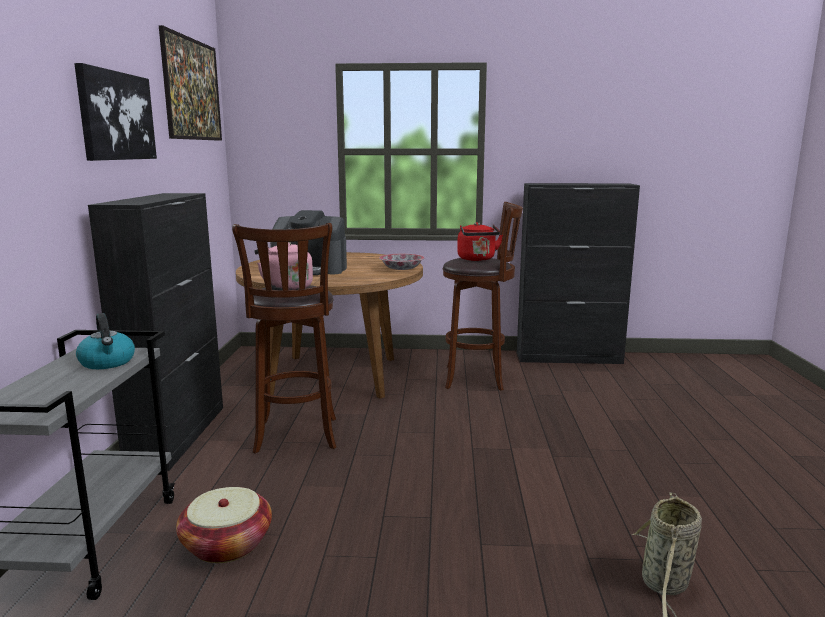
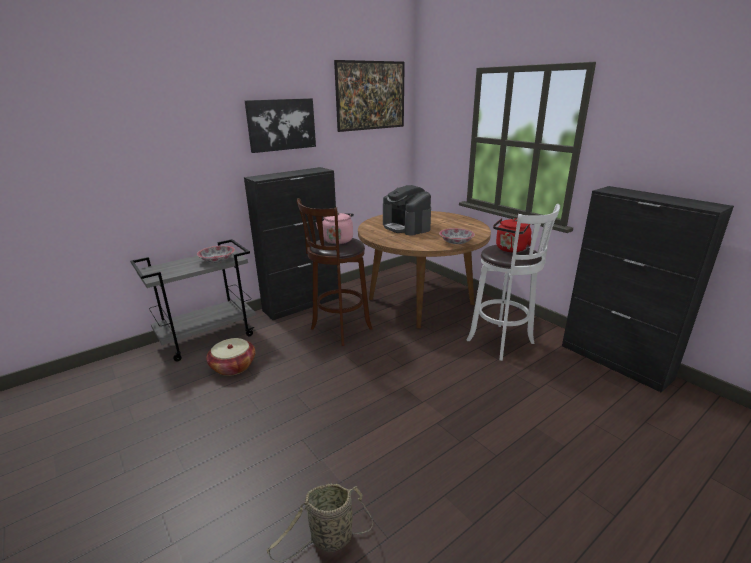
camera: 50 degrees right, 10 degrees up
kettle [76,313,135,369] -> bowl [197,245,235,263]
brown stool [443,202,523,391] -> white stool [467,204,560,361]

